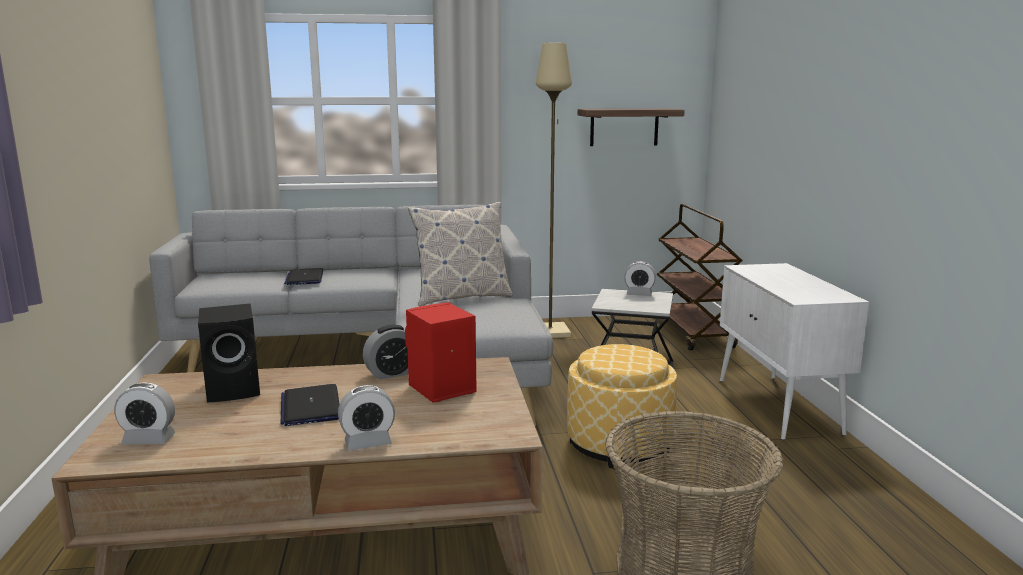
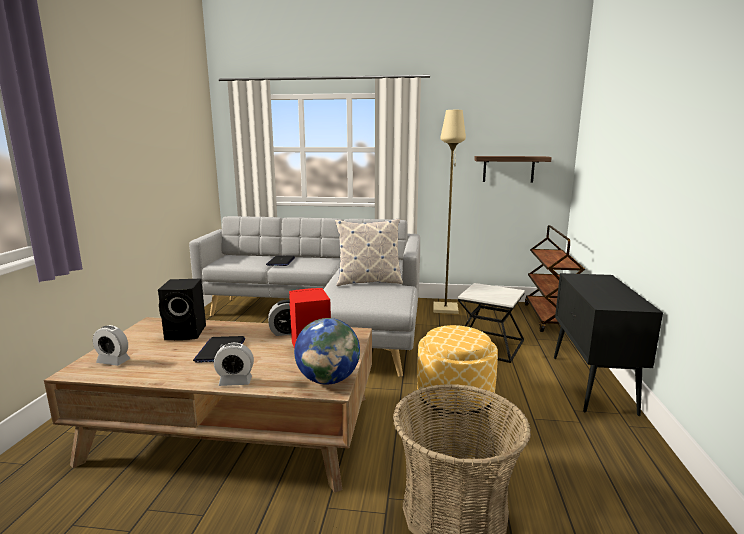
camera: 15 degrees right, 0 degrees up
alarm clock [624,261,656,296] -> none
white cabinet [720,263,869,440] -> black cabinet [554,273,663,416]
none -> globe [294,318,360,385]

